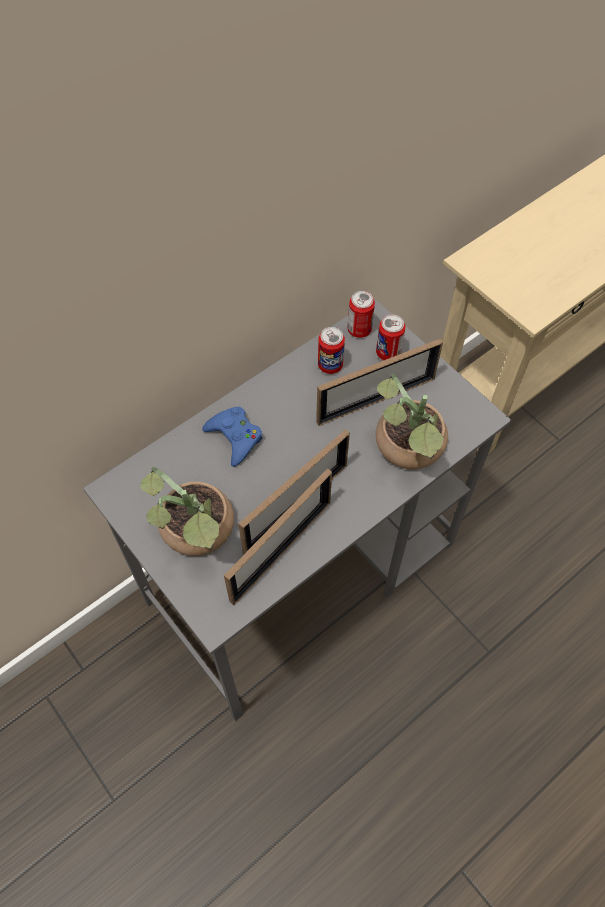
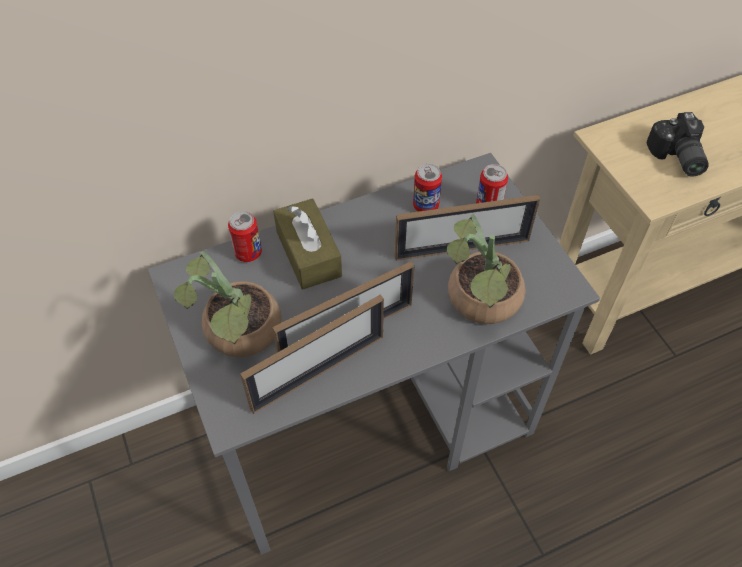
camera: 15 degrees right, 5 degrees down
blue game controller [202,407,263,467] -> brown tissue box [273,198,342,289]
can [348,291,375,338] -> can moved to [228,211,262,262]
none -> camera [647,112,709,177]

